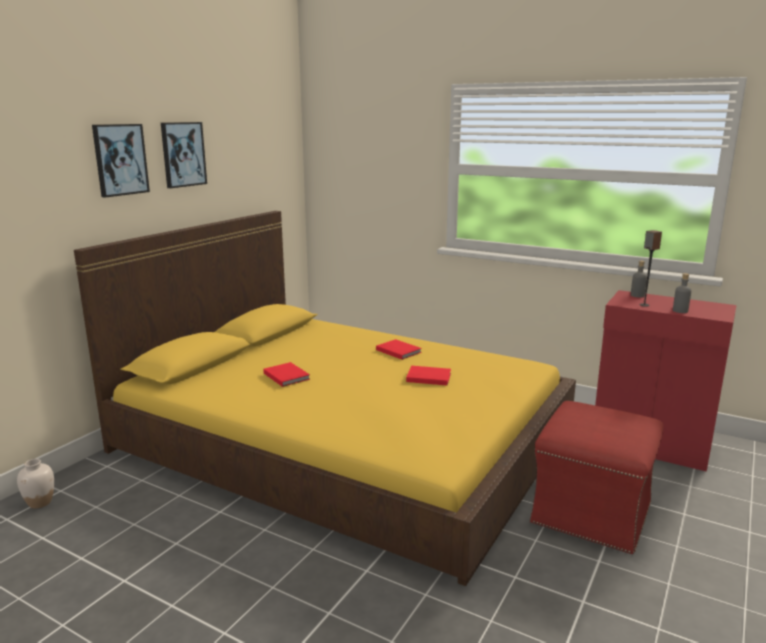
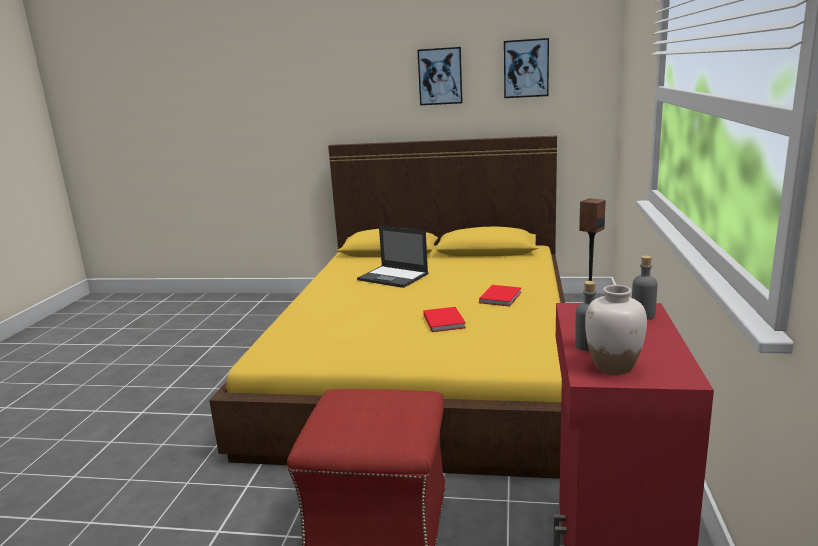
camera: 70 degrees right, 0 degrees up
white vase [17,459,54,509] -> white vase moved to [585,285,647,375]
picture [92,124,150,198] -> picture moved to [504,38,549,98]
red book [263,362,310,387] -> laptop [357,226,428,288]

